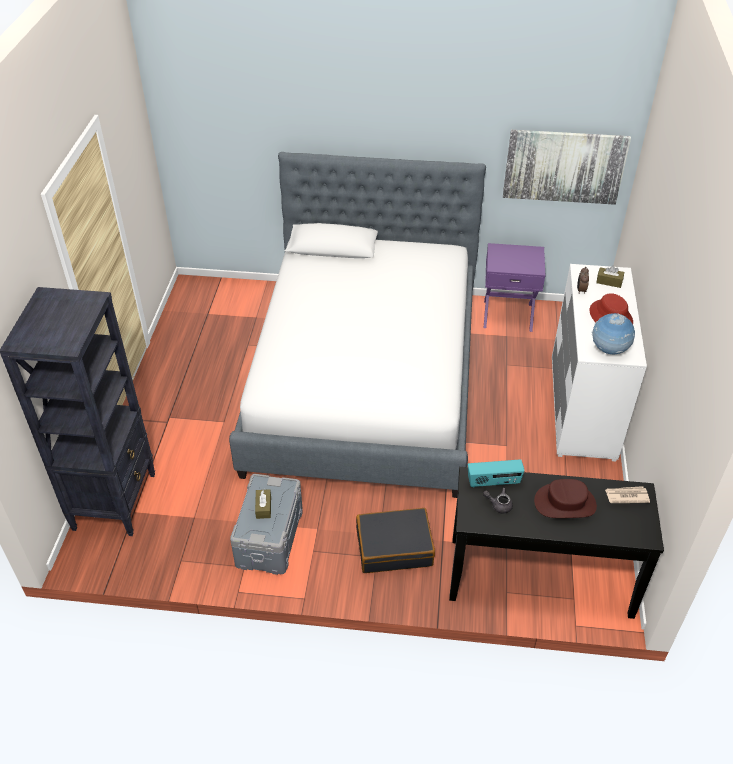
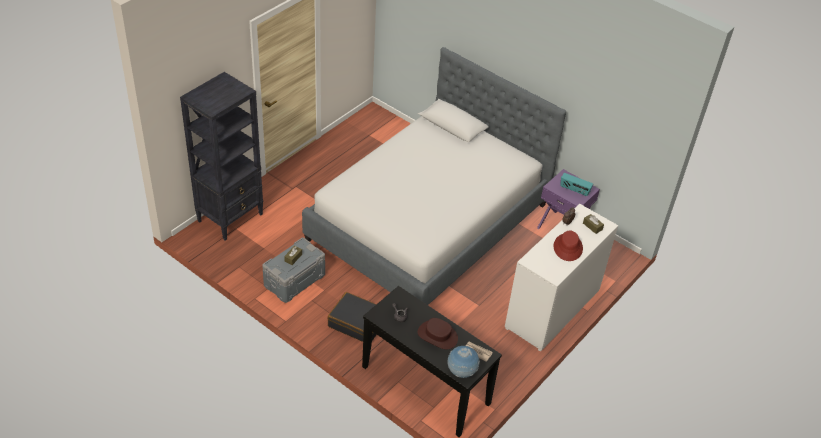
camera: 30 degrees right, 0 degrees up
radio [468,459,525,488] -> radio moved to [560,173,593,197]
picture [503,130,631,205] -> none
globe [592,313,635,355] -> globe moved to [448,346,480,378]

